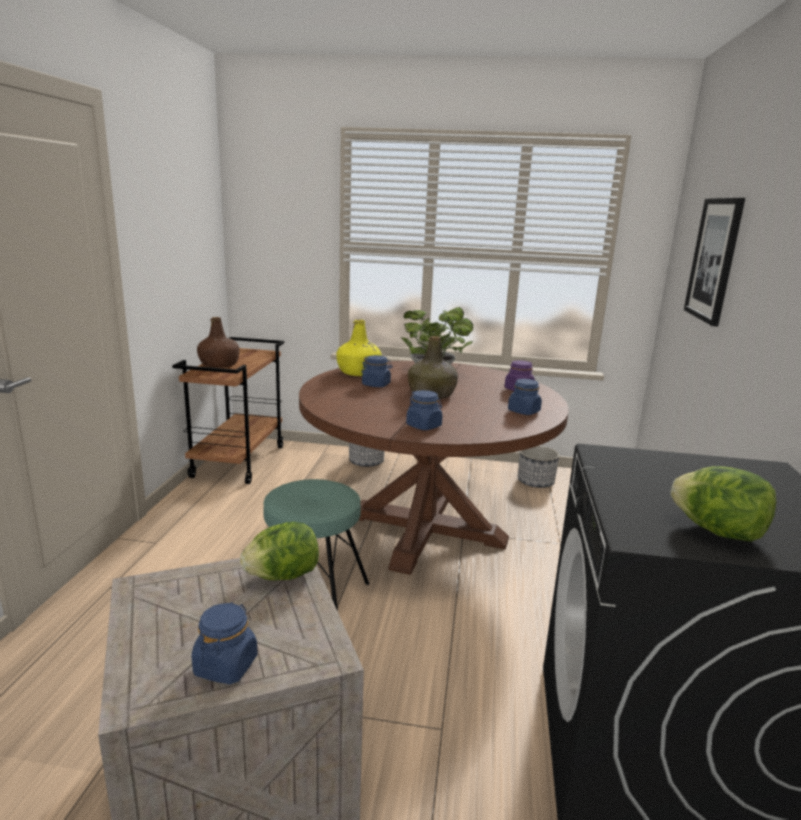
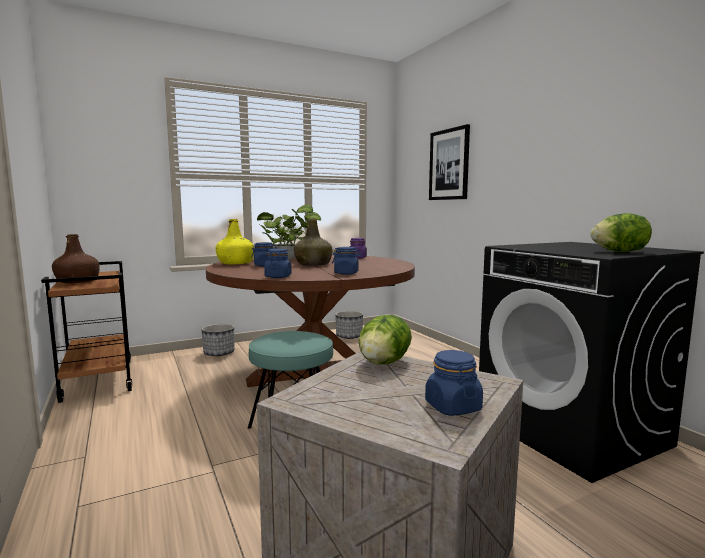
camera: 35 degrees left, 10 degrees down
blue jar [508,379,542,415] -> blue jar moved to [264,249,291,278]

